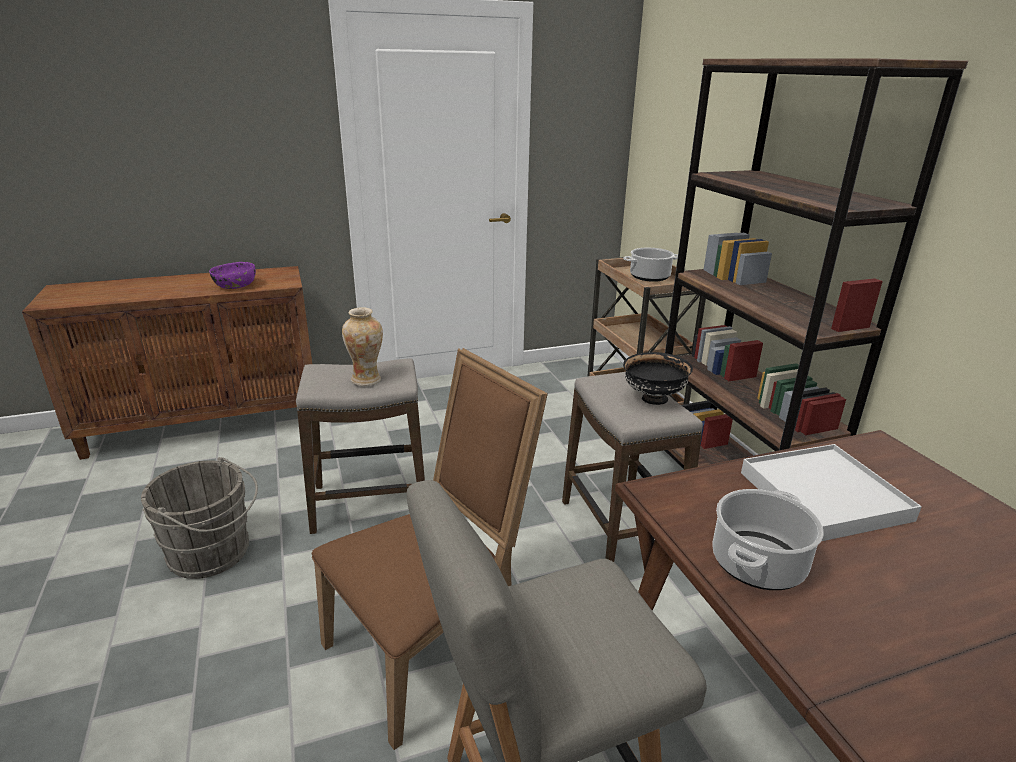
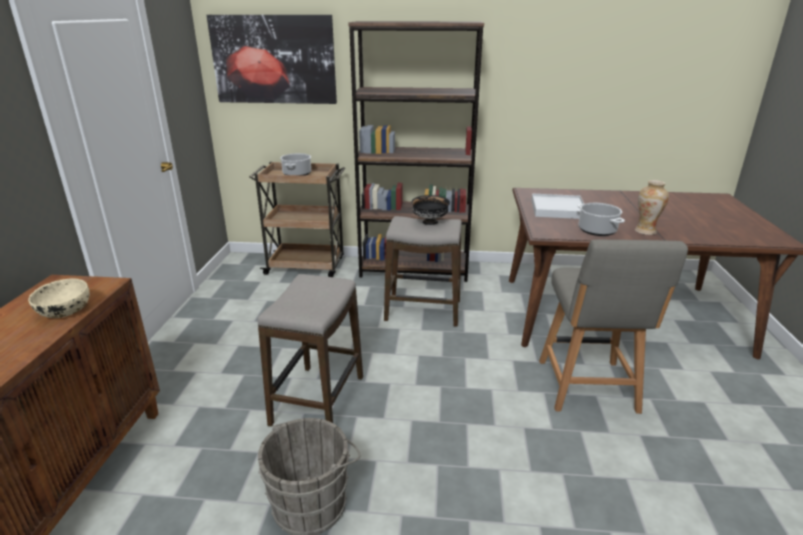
camera: 65 degrees left, 0 degrees up
purple bowl [209,262,256,289] -> beige bowl [28,278,89,318]
brown chair [312,348,548,750] -> none
vase [342,307,383,386] -> vase moved to [635,180,669,235]
none -> picture [206,15,337,104]

